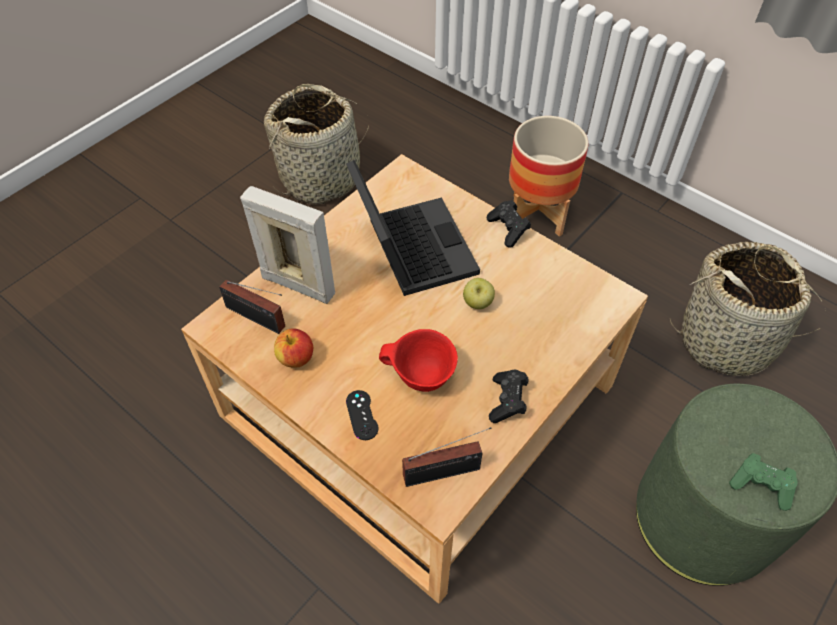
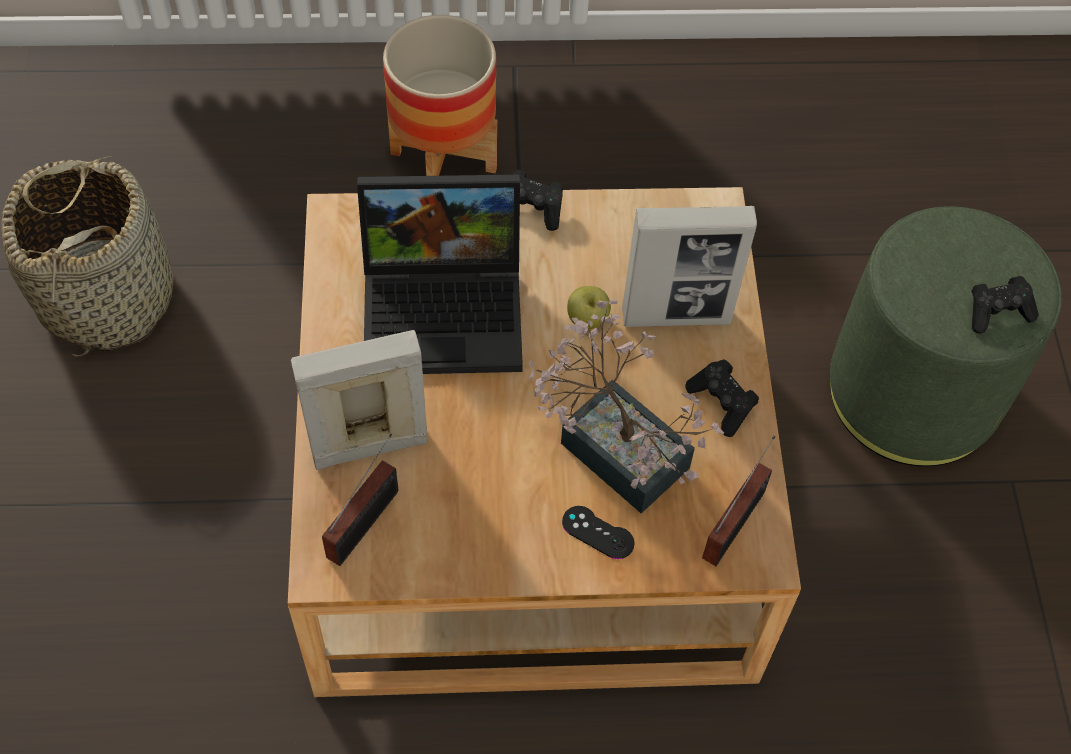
camera: 45 degrees left, 5 degrees up
radio [219,280,285,334] -> radio turned 45 degrees counterclockwise [322,433,398,566]
apple [274,328,313,367] -> none
laptop [346,160,480,296] -> laptop turned 150 degrees clockwise [357,174,523,374]
red bowl [379,329,458,392] -> potted plant [528,299,724,513]
basket [670,242,827,376] -> none
green game controller [729,453,798,511] -> black game controller [971,276,1039,334]
none -> picture frame [622,206,757,327]

